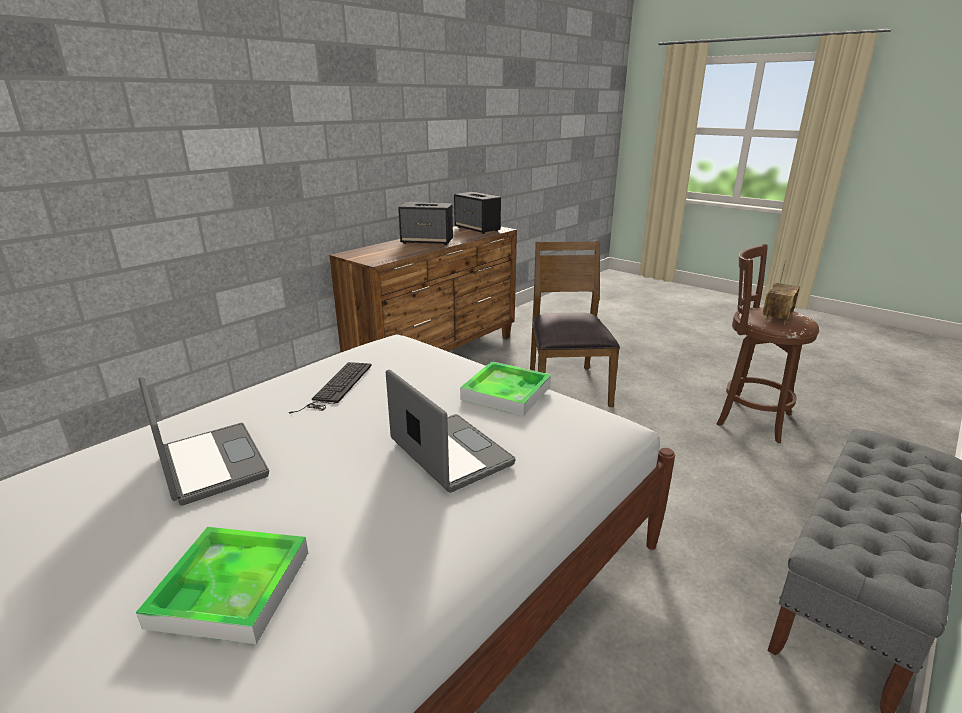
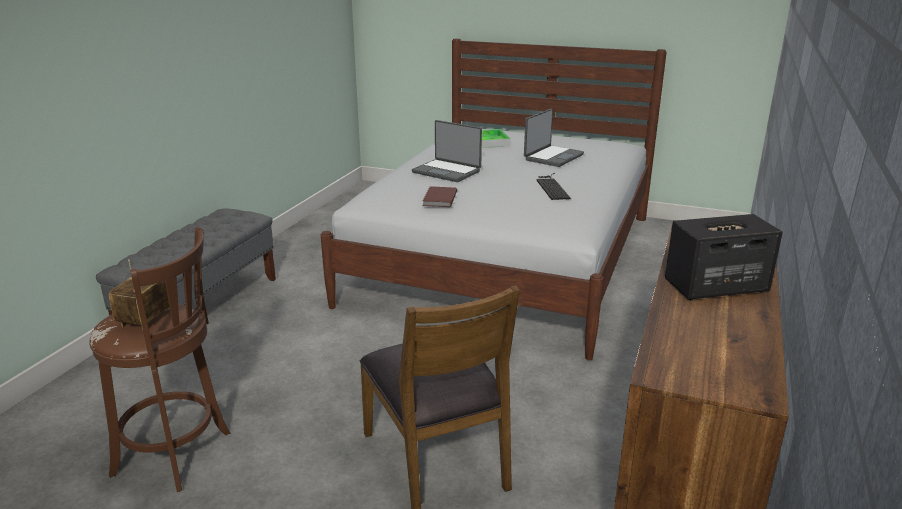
camera: 160 degrees right, 0 degrees up
laptop [139,377,269,506] -> laptop turned 90 degrees counterclockwise [524,108,584,167]
speaker [454,192,501,234] -> none
tray [460,361,551,416] -> brown book [423,186,457,207]

